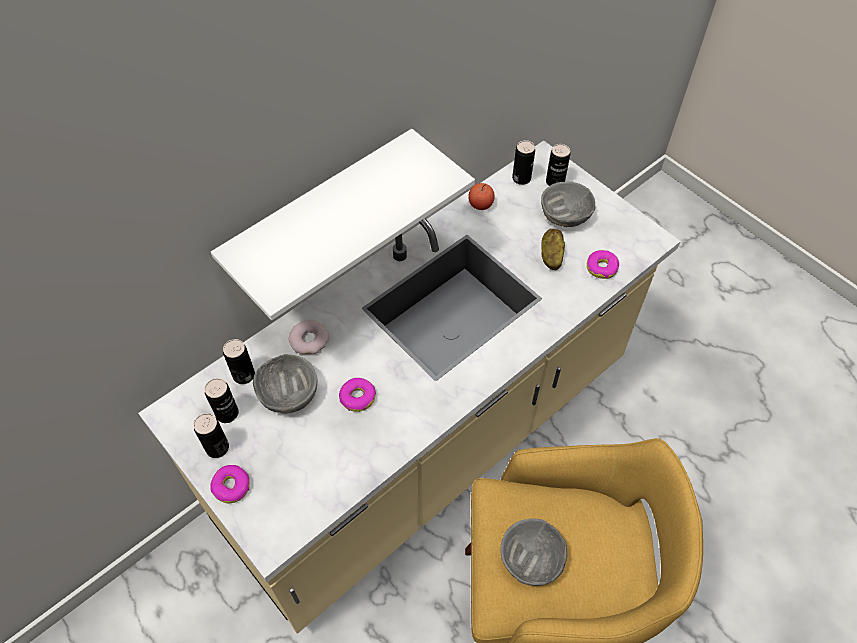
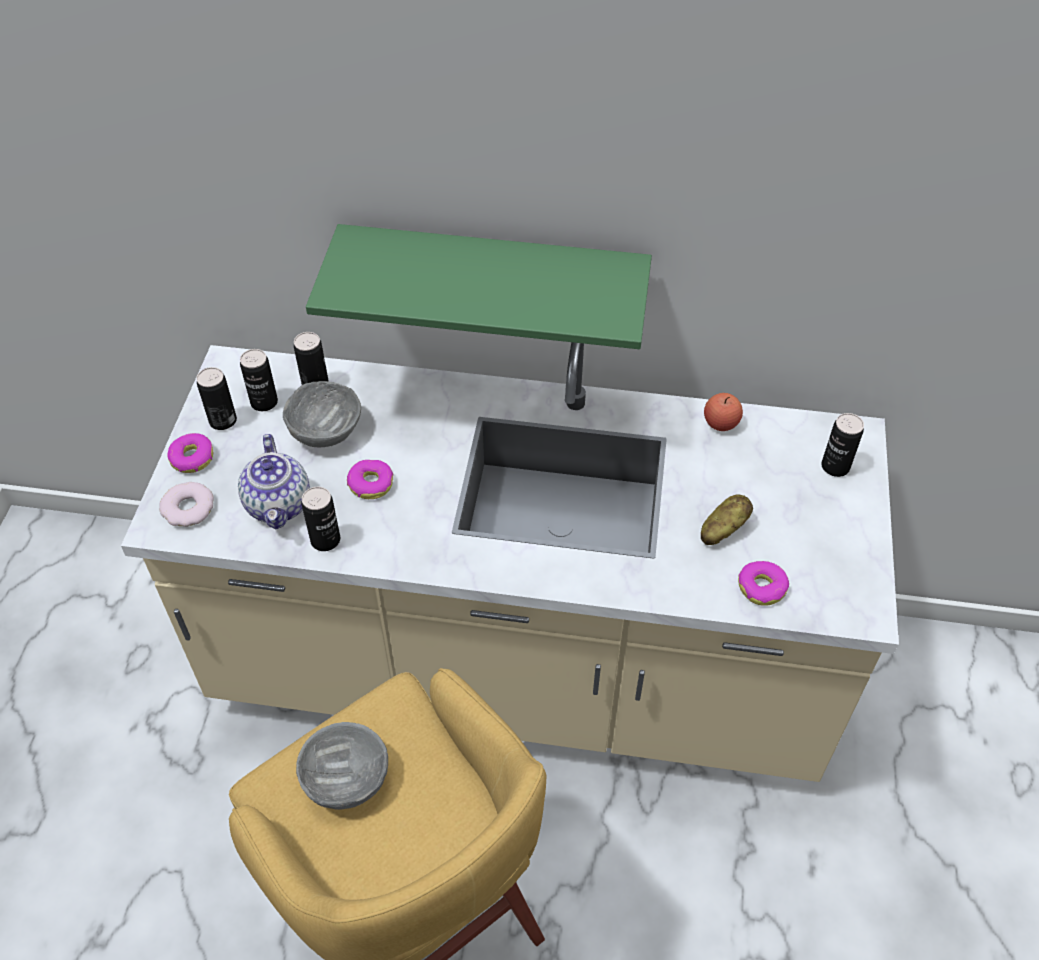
camera: 50 degrees right, 5 degrees down
white shelf [211,129,475,320] -> green shelf [306,224,652,349]
donut [288,320,329,354] -> donut moved to [159,482,214,527]
can [512,140,535,185] -> can moved to [301,487,340,551]
grey bowl [541,181,595,227] -> none
none -> teapot [238,434,310,529]

